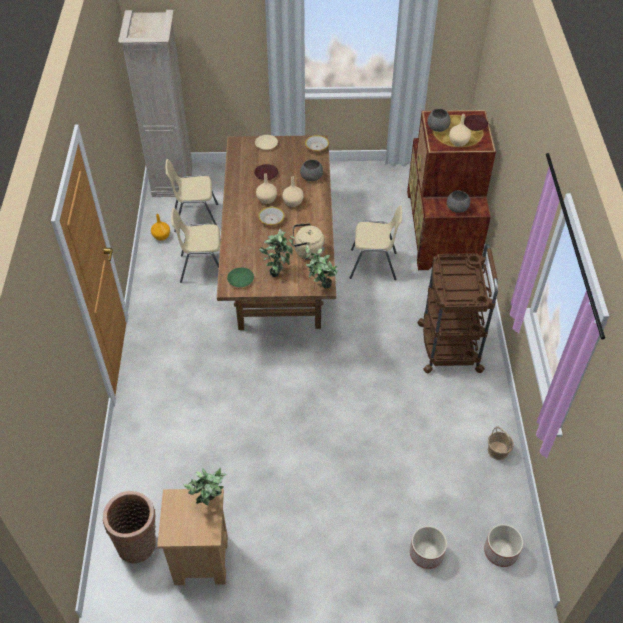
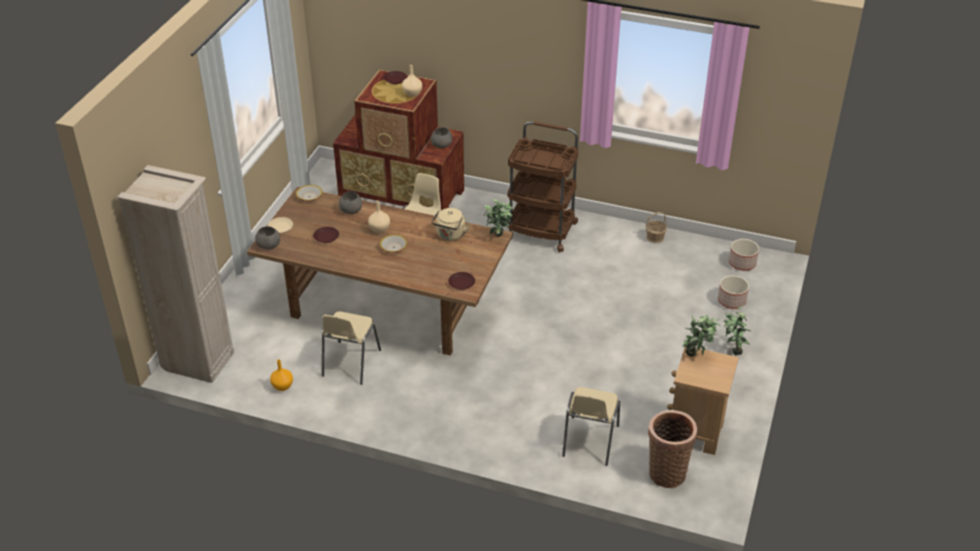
camera: 70 degrees left, 10 degrees down
beige chair [166,159,218,232] -> beige chair moved to [562,387,620,466]
green plate [227,267,254,287] -> brown plate [448,272,475,290]
beige vase [256,173,277,204] -> none
potted plant [259,229,296,277] -> potted plant moved to [724,305,750,355]
grey bowl [427,109,451,132] -> grey bowl moved to [255,226,280,249]

